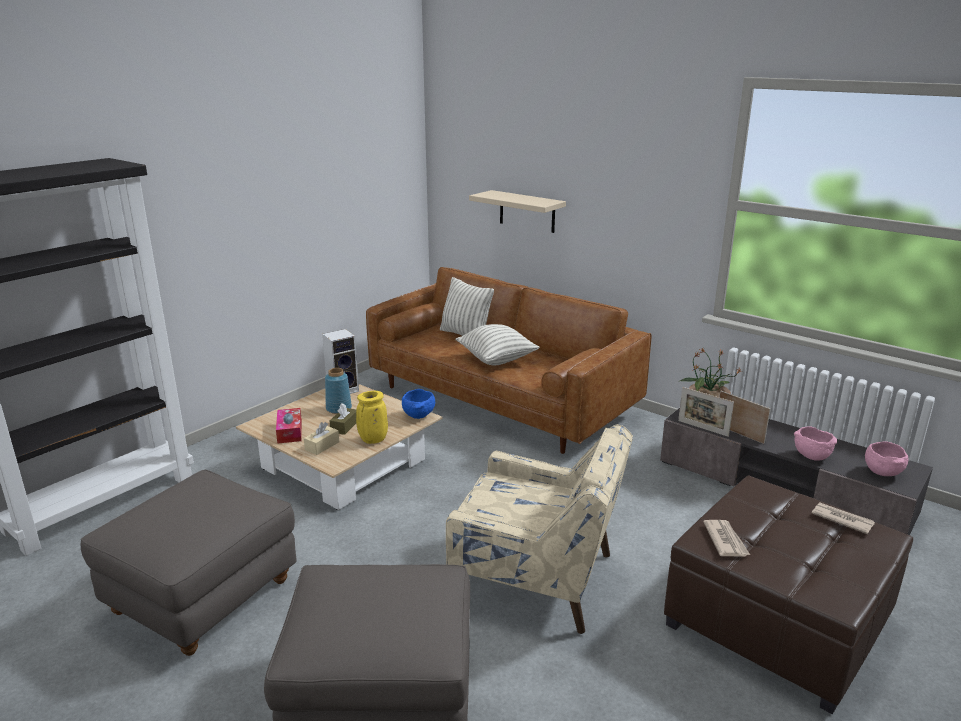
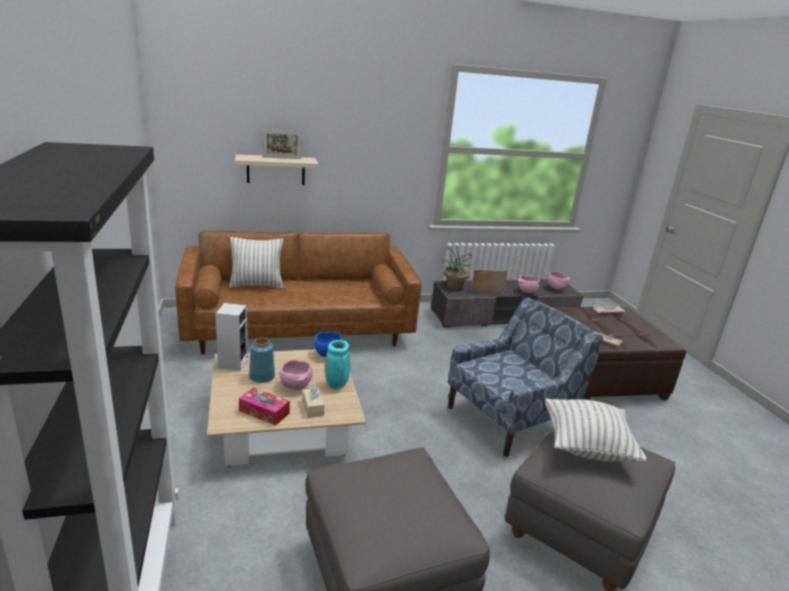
camera: 55 degrees left, 0 degrees up
brown tissue box [330,404,357,435] -> pink bowl [280,360,313,390]
yellow vase [356,391,388,444] -> turquoise vase [325,340,350,389]
beige armchair [446,424,633,634] -> blue armchair [448,297,603,457]
pillow [455,324,540,365] -> pillow moved to [545,398,647,462]
picture frame [678,387,734,437] -> picture frame moved to [263,129,302,159]

